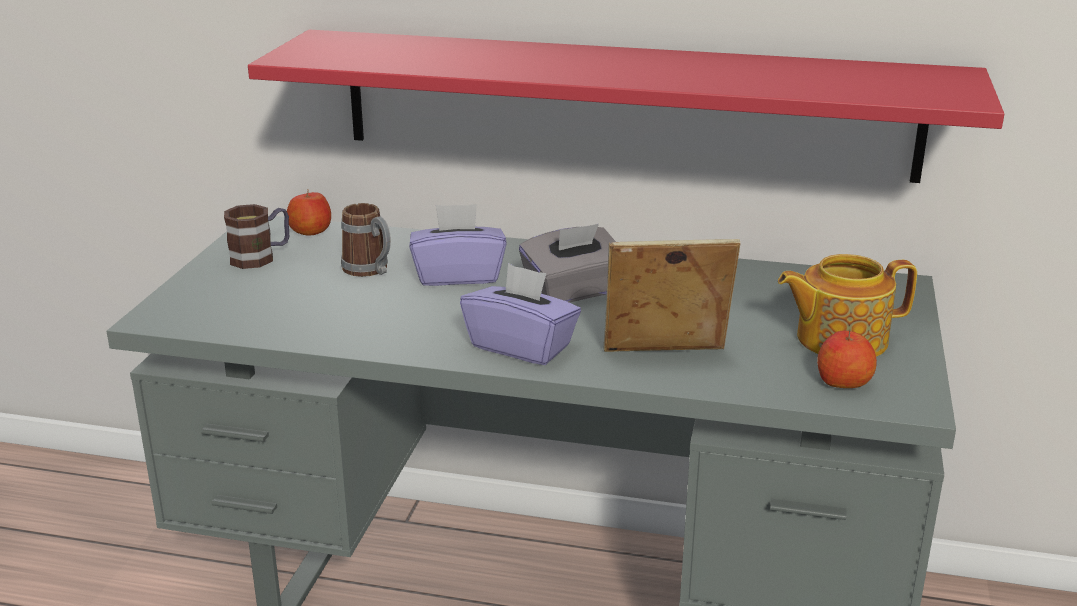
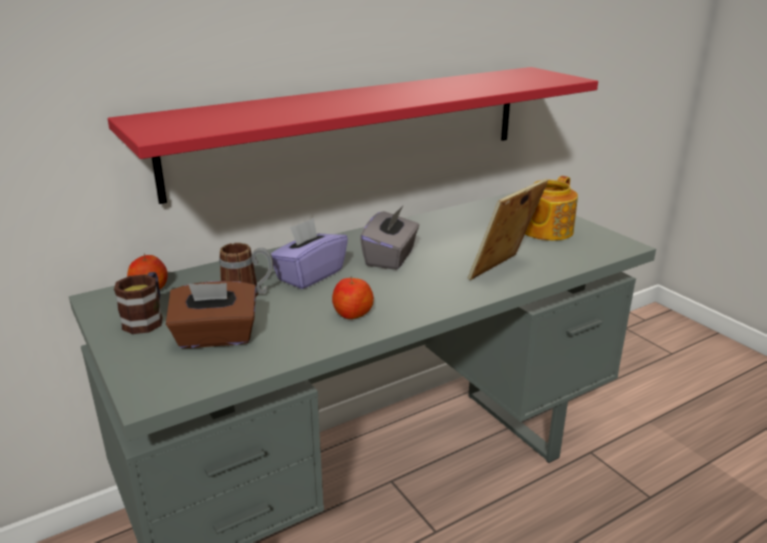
camera: 45 degrees left, 0 degrees up
purple tissue box [460,263,581,365] -> none
apple [817,329,877,388] -> apple moved to [332,276,374,319]
none -> brown tissue box [166,281,256,348]

